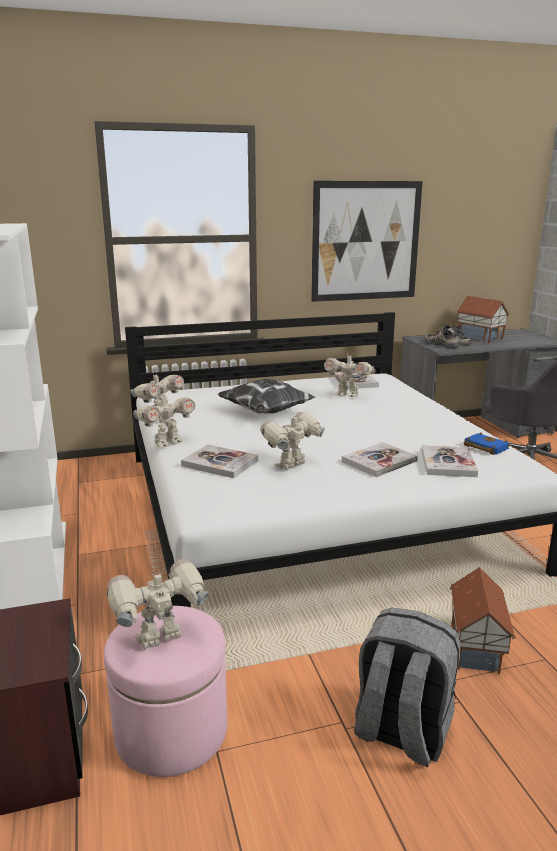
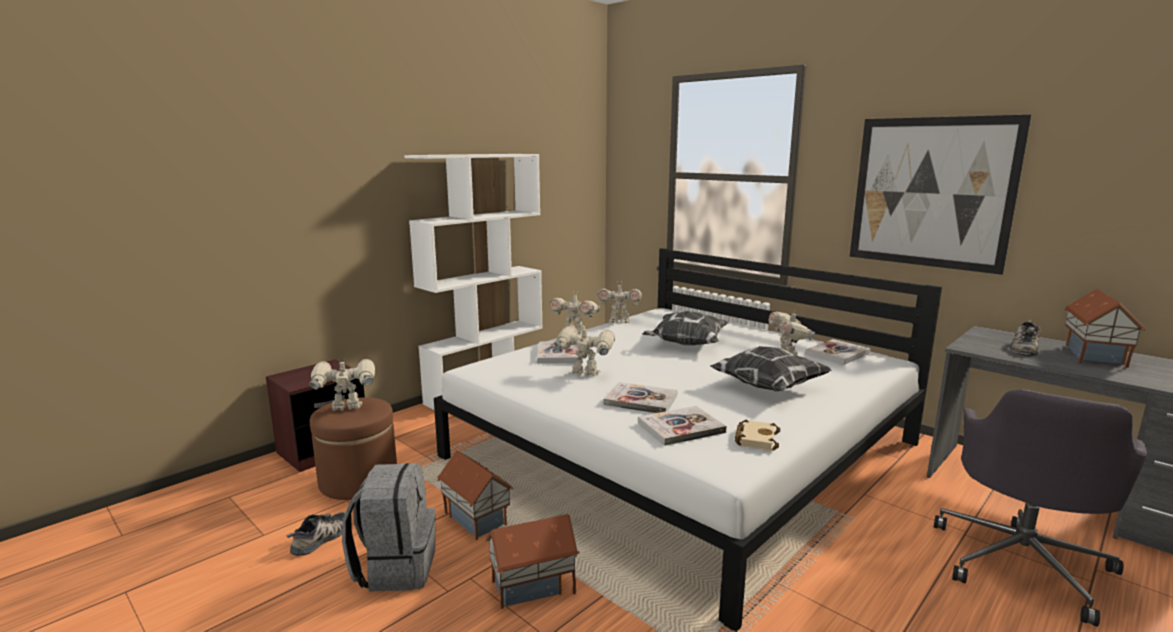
camera: 60 degrees right, 5 degrees down
pink ottoman [104,606,227,777] -> brown ottoman [310,397,397,500]
toy robot [107,559,209,650] -> toy robot turned 45 degrees counterclockwise [309,357,375,411]
shoe [425,329,459,349] -> shoe moved to [287,512,346,556]
blue book [464,433,510,455] -> beige book [735,420,781,451]
none -> toy house [437,450,513,540]
none -> pillow [710,346,832,391]

